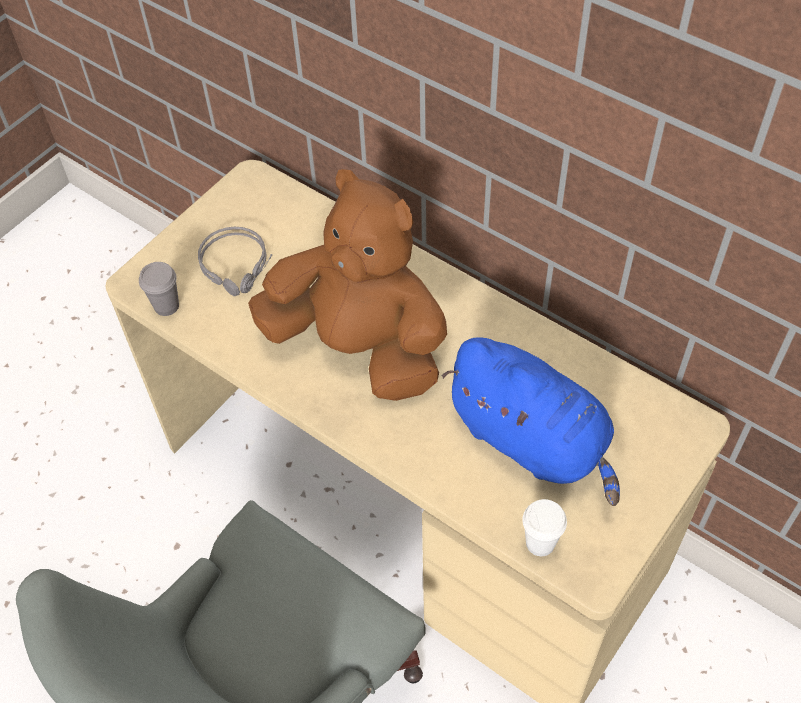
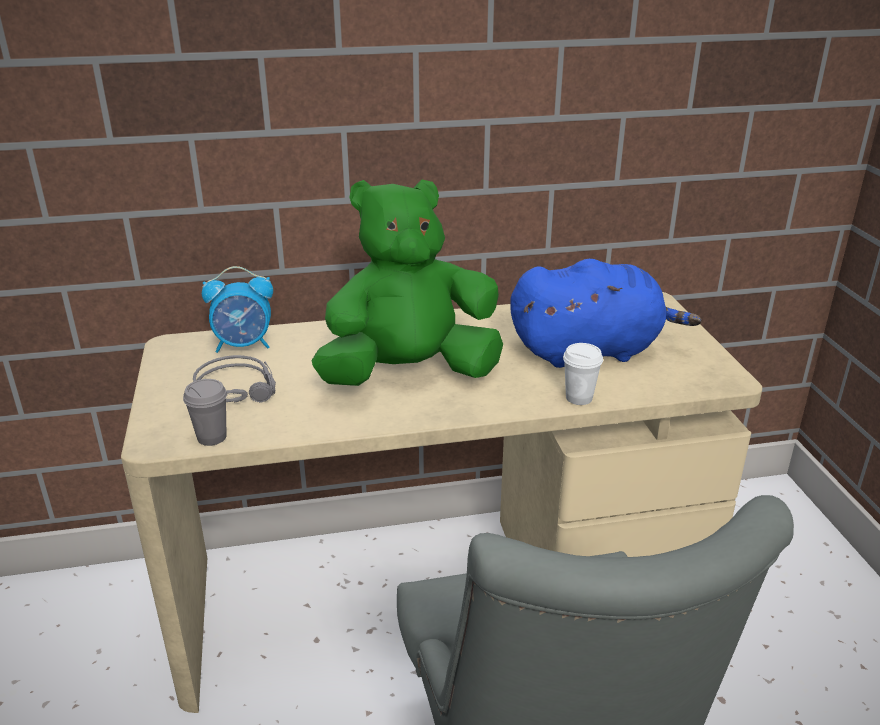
camera: 50 degrees left, 25 degrees down
brown plush toy [248,169,447,401] -> green plush toy [311,179,503,386]
white cup [522,499,567,556] -> white cup moved to [563,343,603,405]
none -> alarm clock [202,266,273,353]

